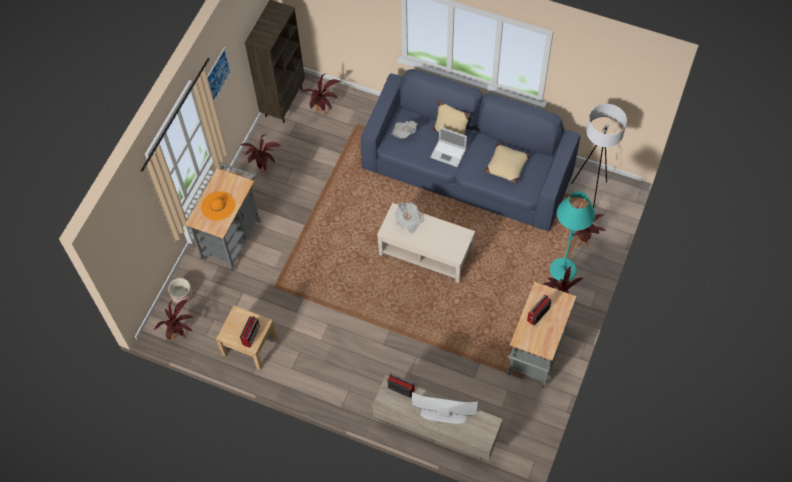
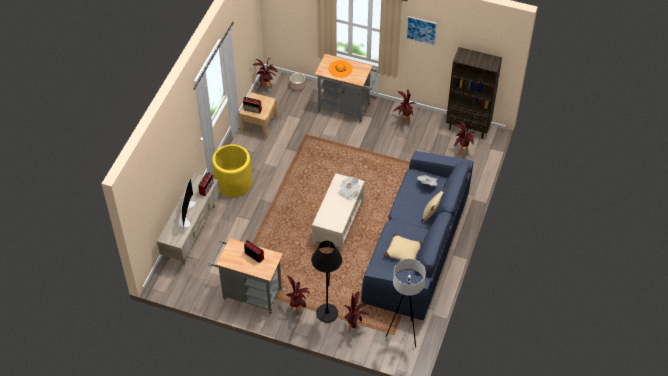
camera: 85 degrees right, 10 degrees down
laptop [430,127,467,167] -> none
turquoise floor lamp [550,191,595,282] -> black floor lamp [311,241,342,323]
none -> yellow planter [212,144,252,197]

